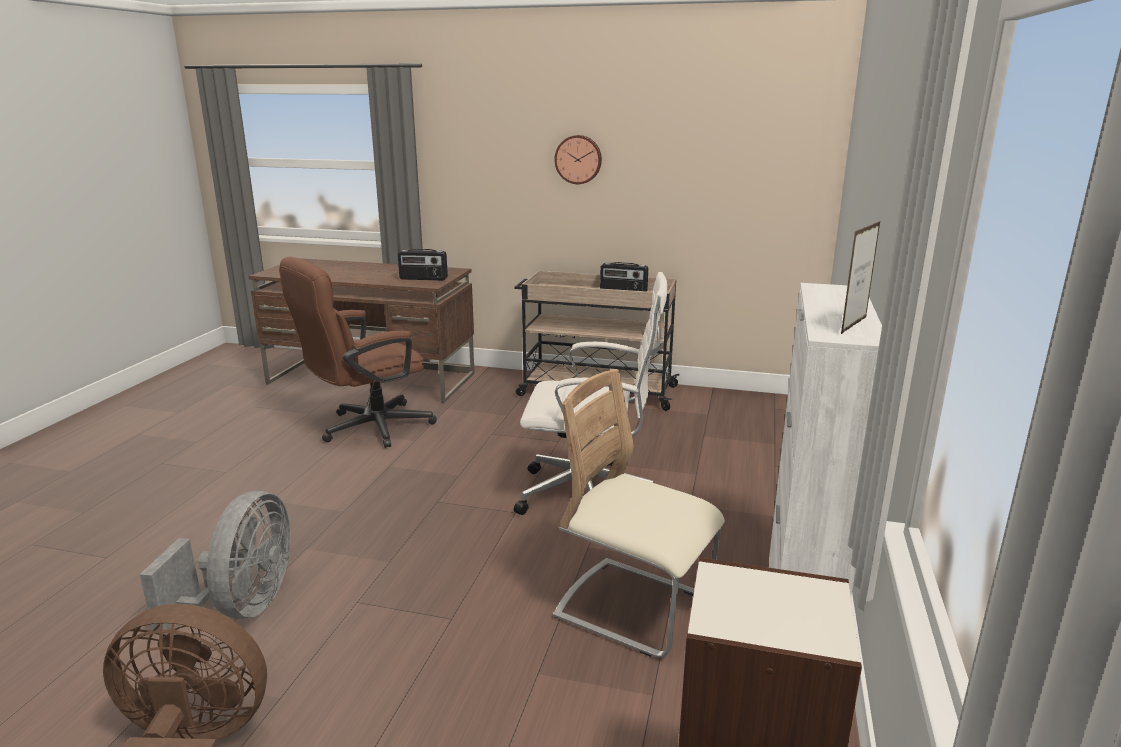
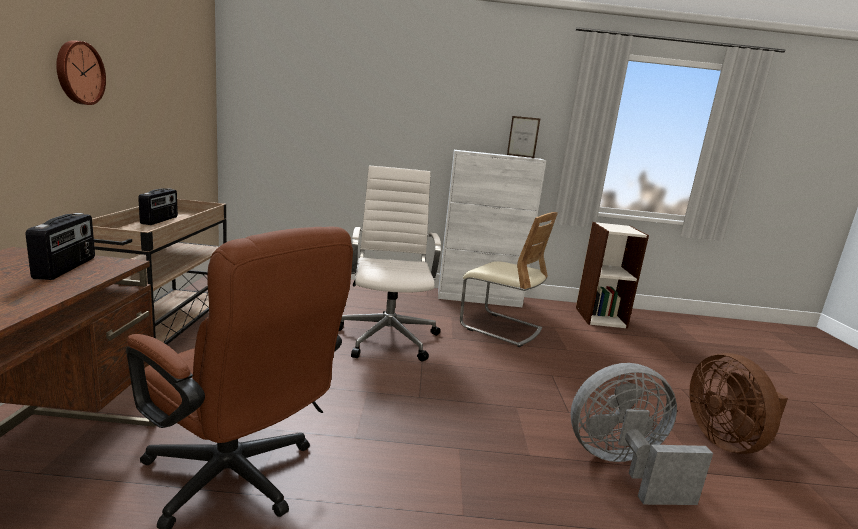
camera: 105 degrees left, 5 degrees down
beige chair [553,369,725,658] -> beige chair turned 75 degrees counterclockwise [460,212,558,347]

